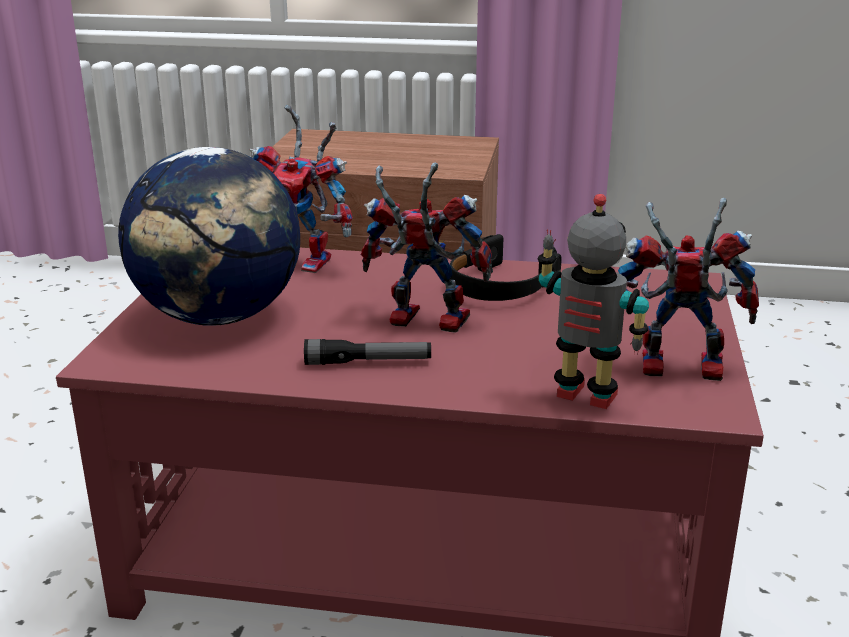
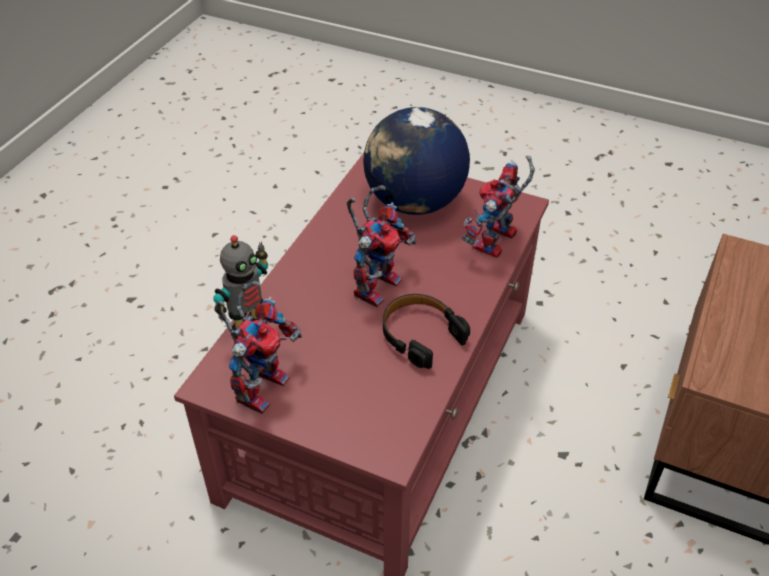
camera: 105 degrees right, 20 degrees up
flashlight [304,339,431,365] -> none

